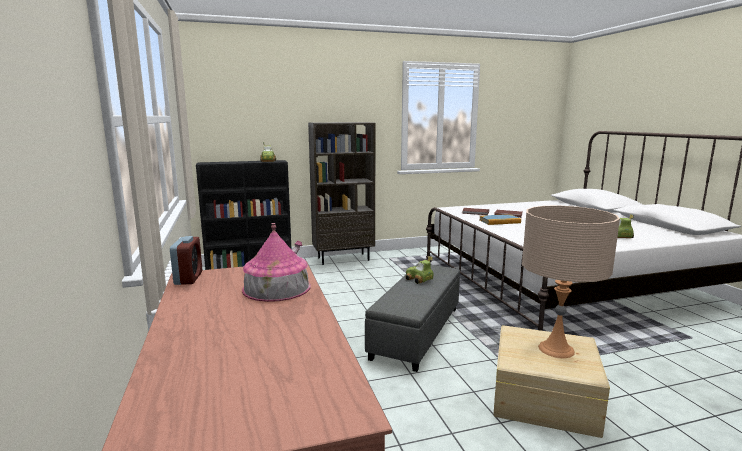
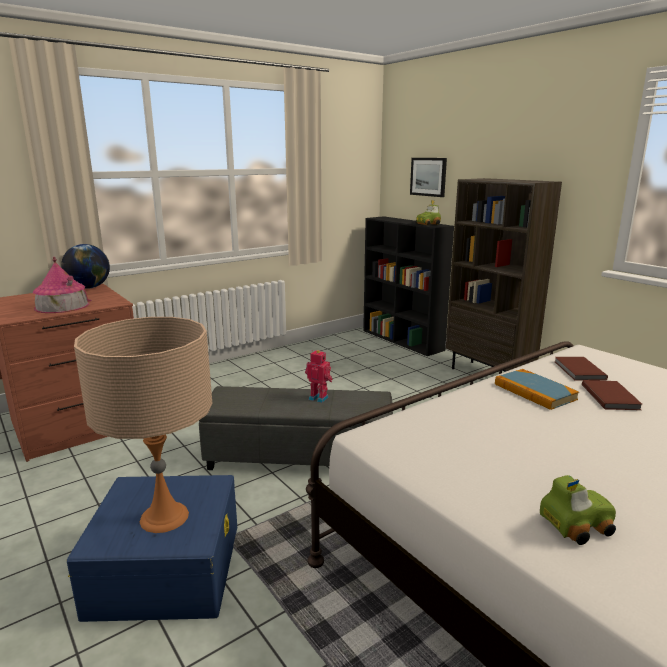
camera: 70 degrees right, 5 degrees up
alarm clock [170,236,202,285] -> globe [61,244,110,289]
toy car [406,256,433,284] -> toy robot [305,350,333,403]
beige storage box [493,325,610,438] -> blue storage box [66,475,237,622]
none -> picture [410,158,447,197]

